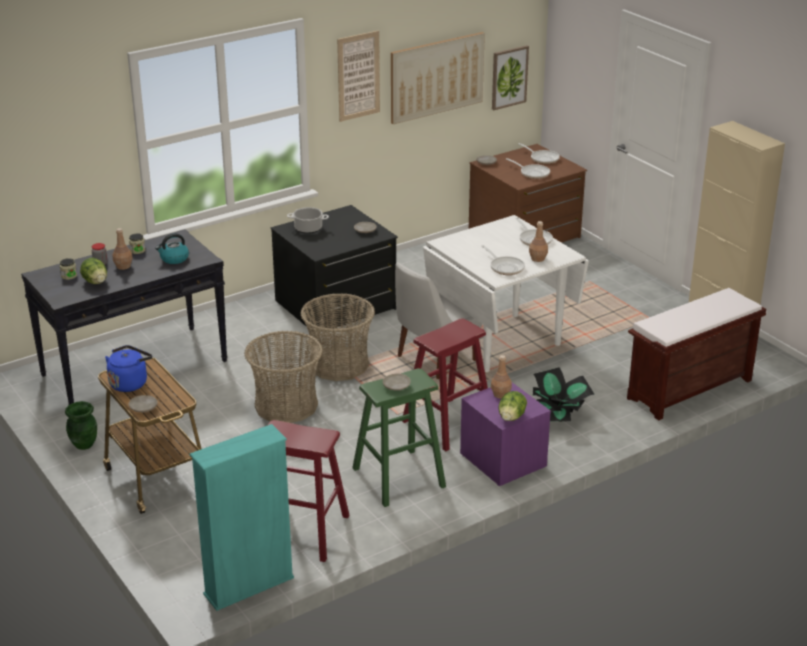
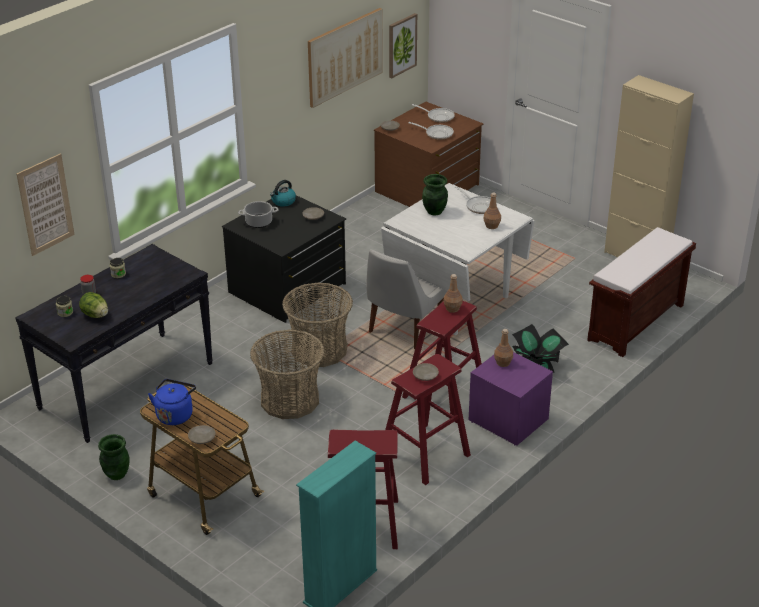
camera: 15 degrees left, 5 degrees up
brown bottle [112,228,133,270] -> brown bottle moved to [443,274,463,313]
kettle [155,233,189,264] -> kettle moved to [270,180,296,207]
picture [337,30,380,122] -> picture moved to [17,154,75,256]
green stool [352,368,446,507] -> red stool [385,354,471,485]
frying pan [481,245,525,275] -> none
lettuce [498,391,527,421] -> none
none -> green vase [422,174,448,215]

